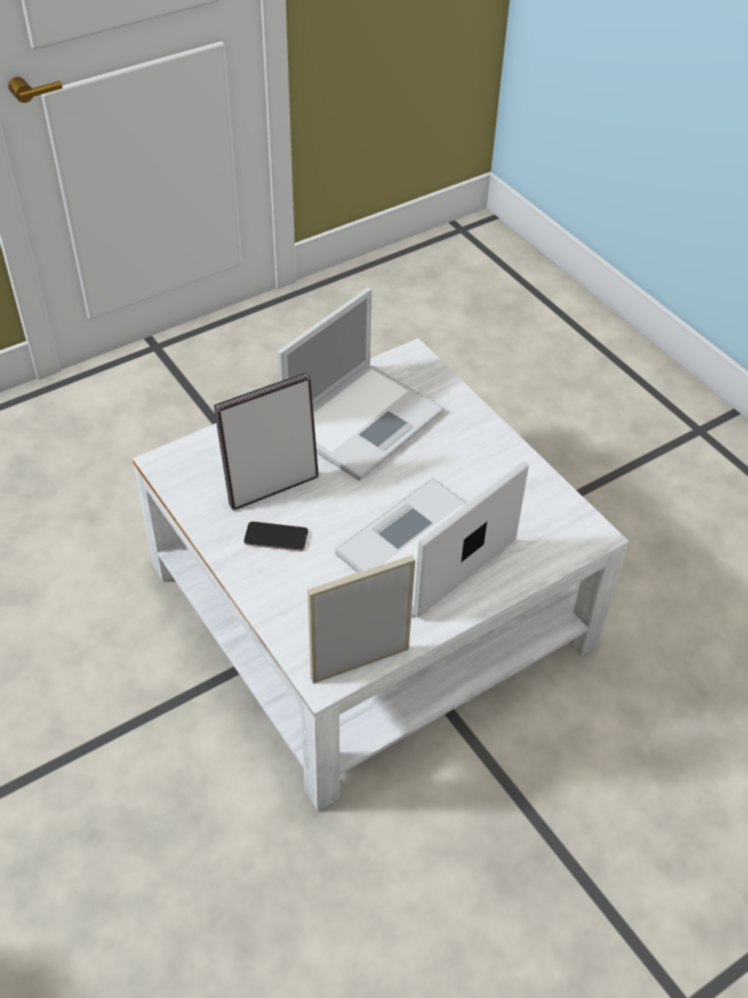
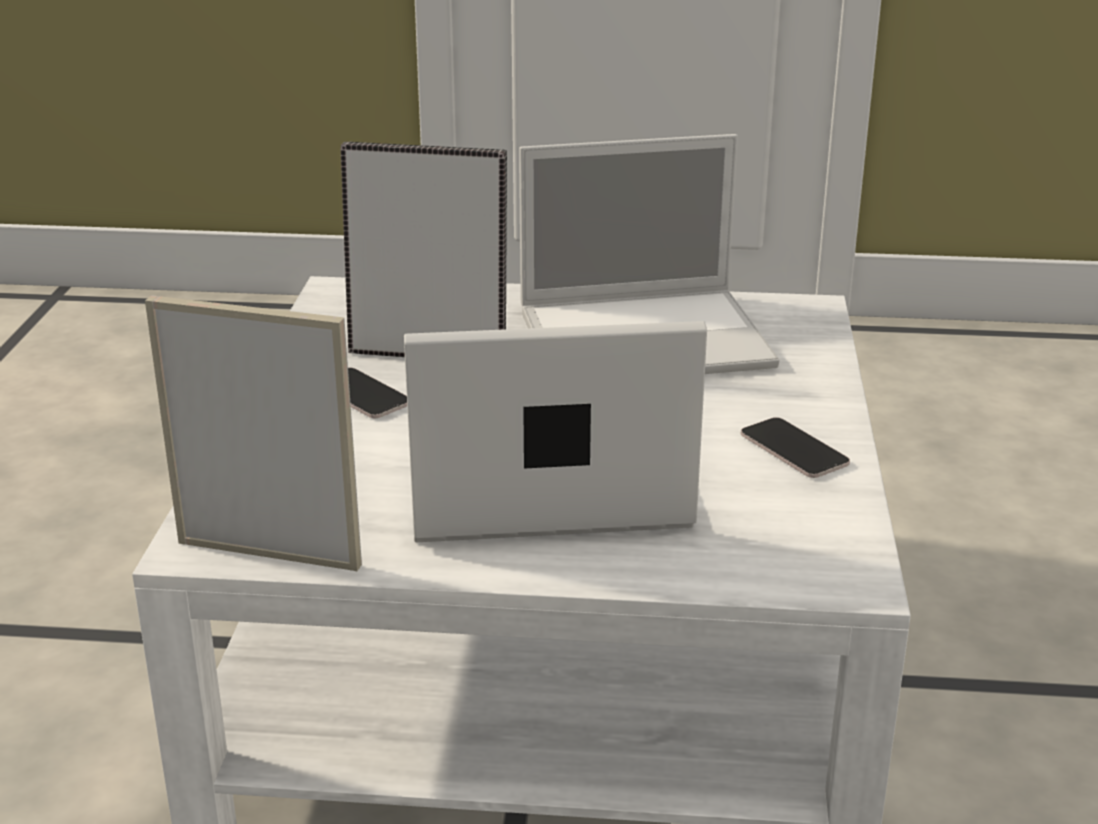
camera: 40 degrees right, 20 degrees down
none -> phone [741,417,850,478]

